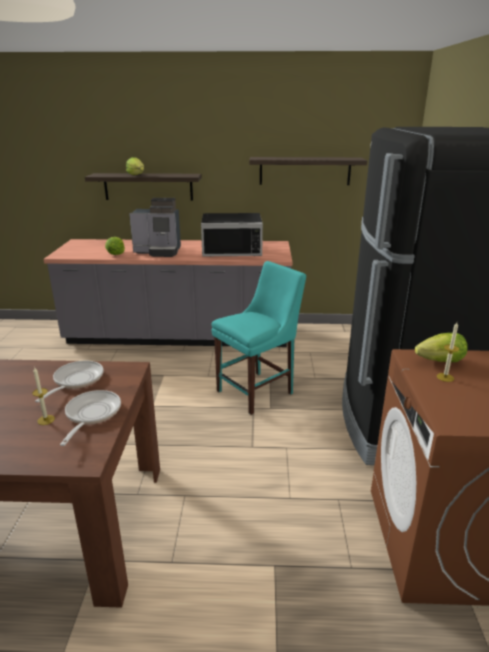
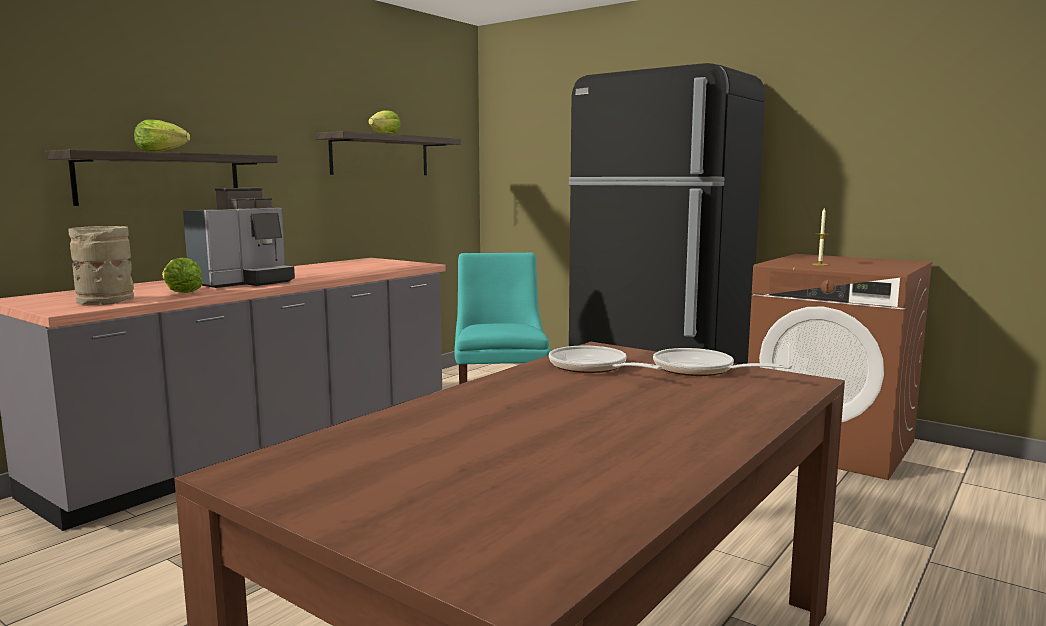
camera: 55 degrees left, 15 degrees down
candle [32,368,55,425] -> none
black microwave [201,213,263,257] -> none
lettuce [415,333,468,362] -> lettuce moved to [368,110,401,134]
none -> beige vase [68,226,134,305]

